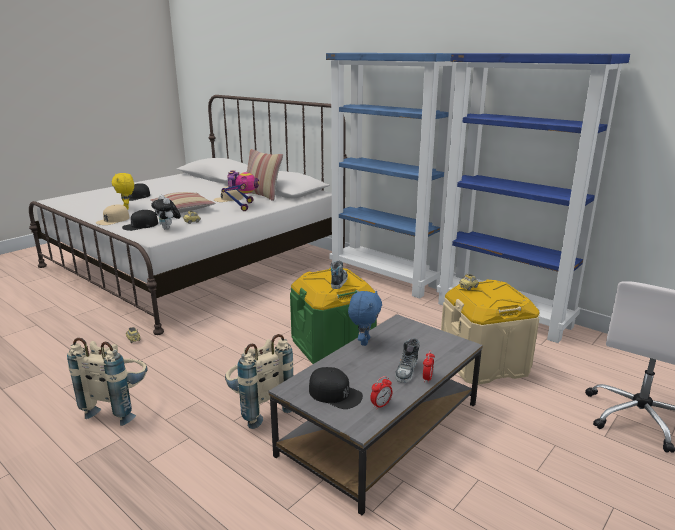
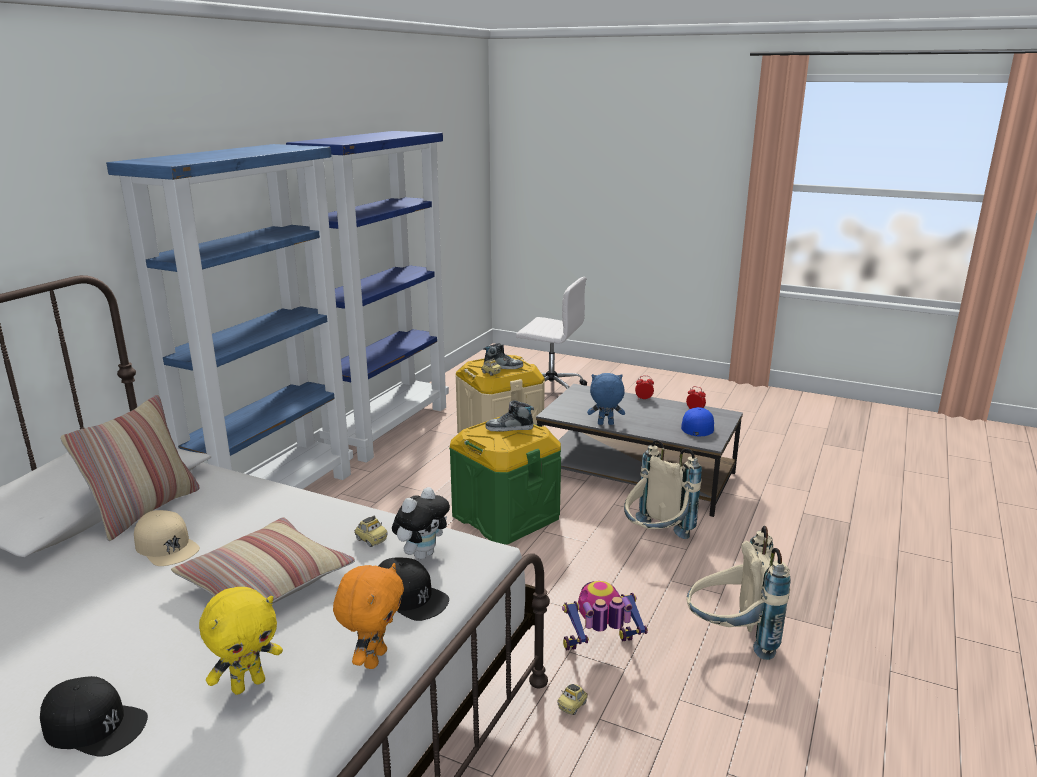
camera: 105 degrees left, 0 degrees up
beige cap [96,204,130,225] -> orange plush toy [333,563,404,669]
toy robot [221,170,260,211] -> toy robot moved to [562,581,648,650]
black cap [309,367,363,409] -> blue cap [681,407,714,436]
shoe [395,339,419,383] -> shoe moved to [483,343,523,369]

